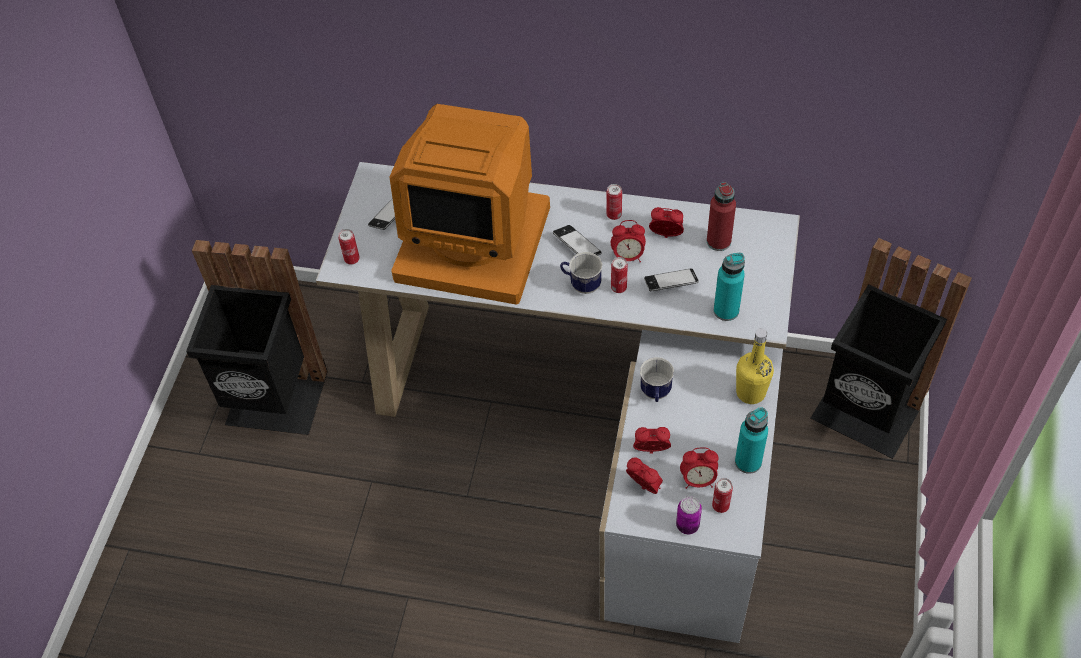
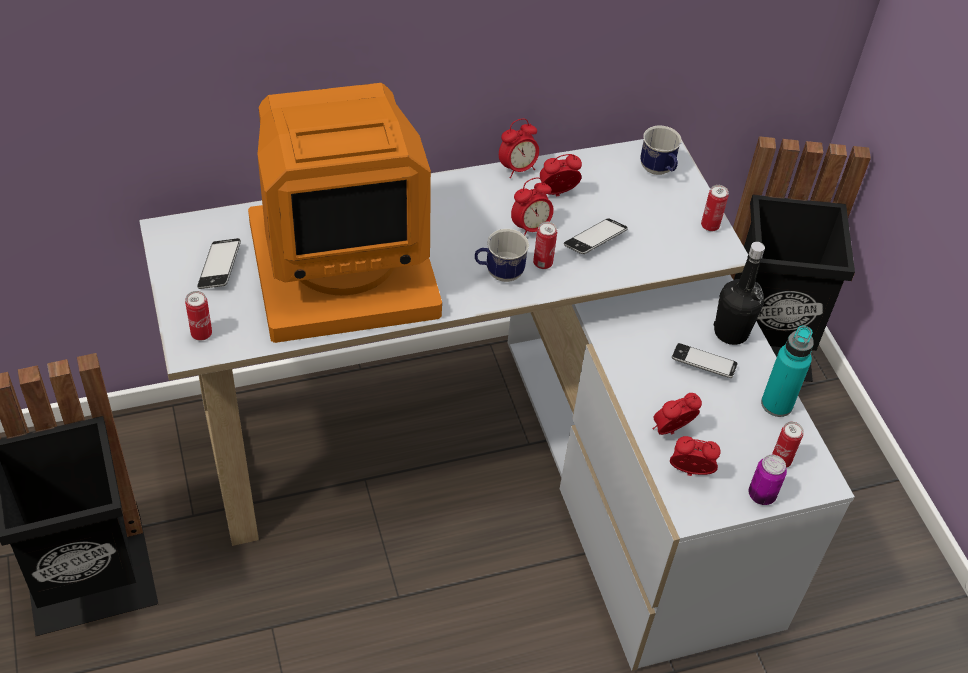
camera: 35 degrees left, 5 degrees down
phone [553,225,602,256] -> phone moved to [672,343,737,378]
can [607,184,622,220] -> can moved to [701,185,729,231]
mug [640,357,674,402] -> mug moved to [640,125,682,175]
alarm clock [680,447,719,489] -> alarm clock moved to [499,118,539,178]
red bottle [707,182,736,251] -> none
turquoise bottle [714,253,745,321] -> none
yellow bottle [736,328,774,404] -> black bottle [714,242,765,345]

